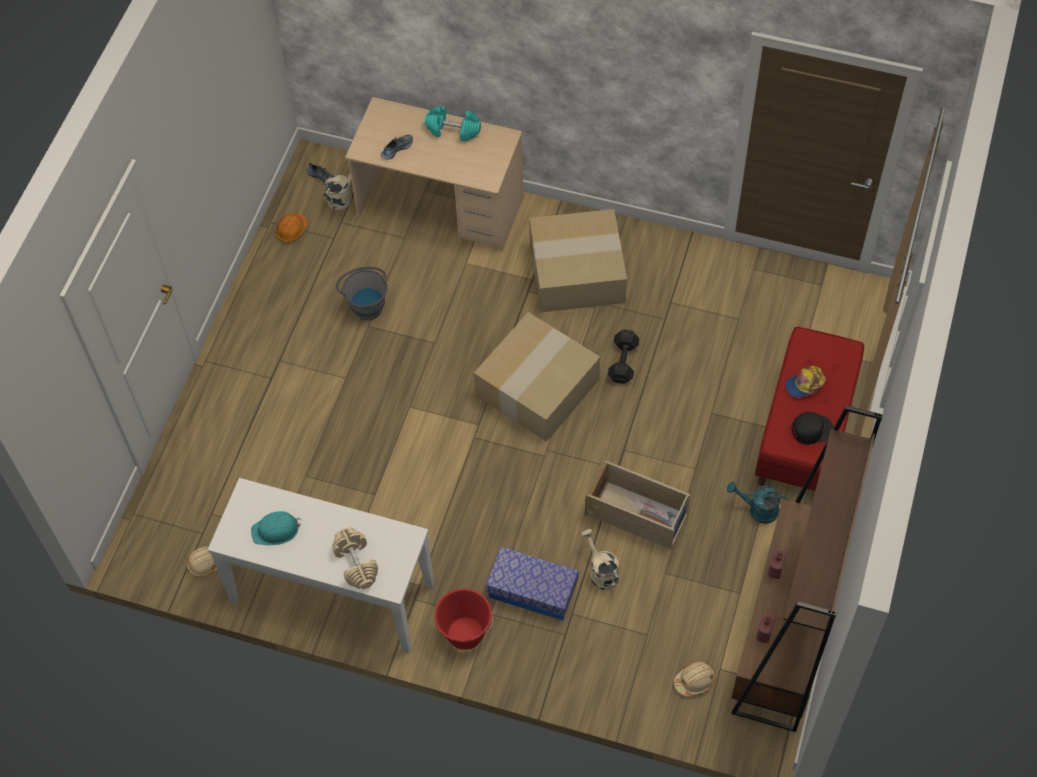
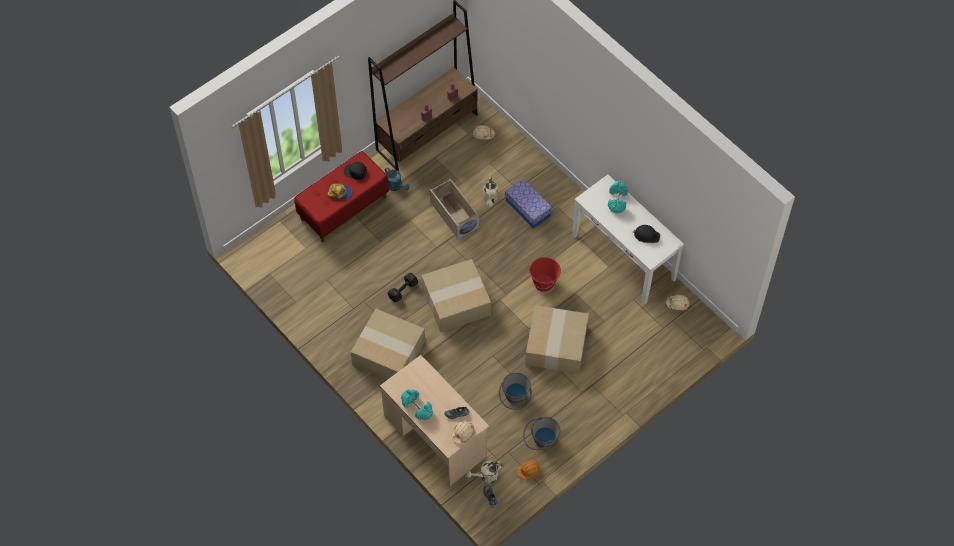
camera: 150 degrees left, 0 degrees up
turquoise hard hat [251,511,301,545] -> black hard hat [633,225,660,243]
beige dumbbell [332,527,378,589] -> turquoise dumbbell [608,181,628,214]
red bucket [434,589,493,650] -> red bucket moved to [529,257,561,292]
none -> beige hard hat [452,421,474,444]
none -> grey bucket [523,417,561,450]
none -> cardboard box [525,305,589,374]

